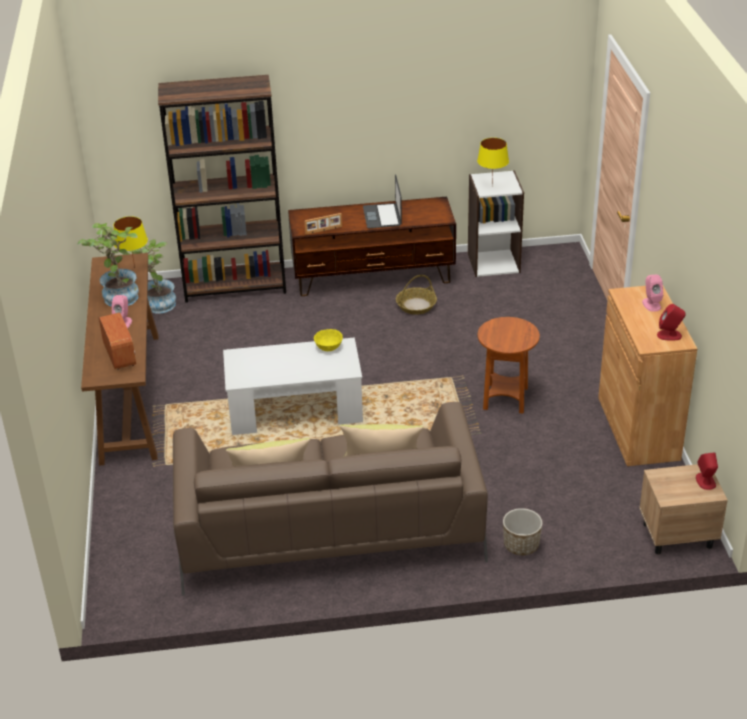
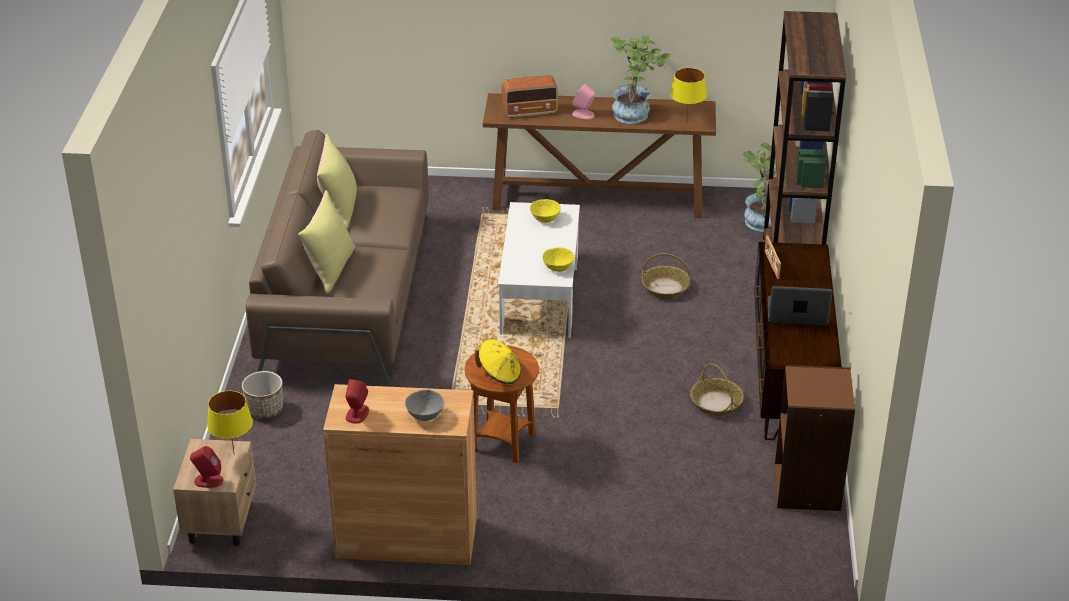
camera: 100 degrees right, 0 degrees up
white bookcase [468,170,524,277] -> brown bookcase [775,365,855,511]
yellow table lamp [477,138,509,187] -> yellow table lamp moved to [207,391,253,452]
pink speaker [642,275,663,312] -> grey bowl [405,390,444,421]
none -> yellow hat [475,339,521,384]
none -> yellow bowl [530,199,561,223]
none -> basket [641,253,691,299]

